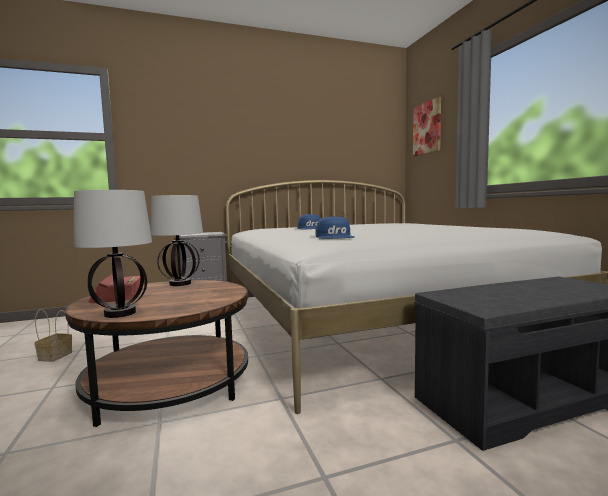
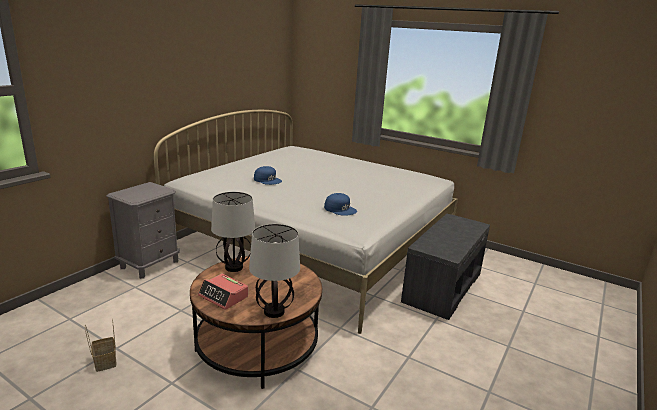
camera: 40 degrees left, 15 degrees up
picture [413,97,441,156] -> none

